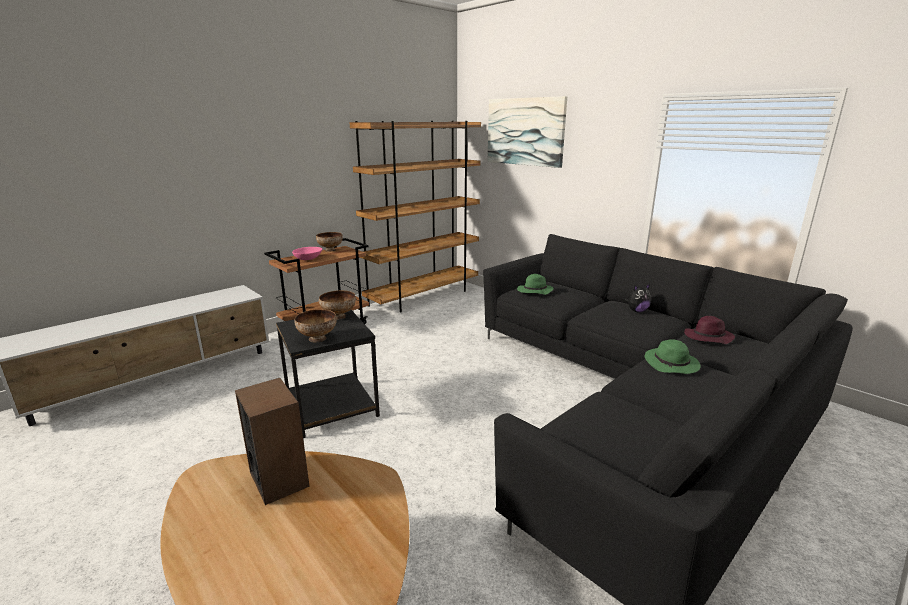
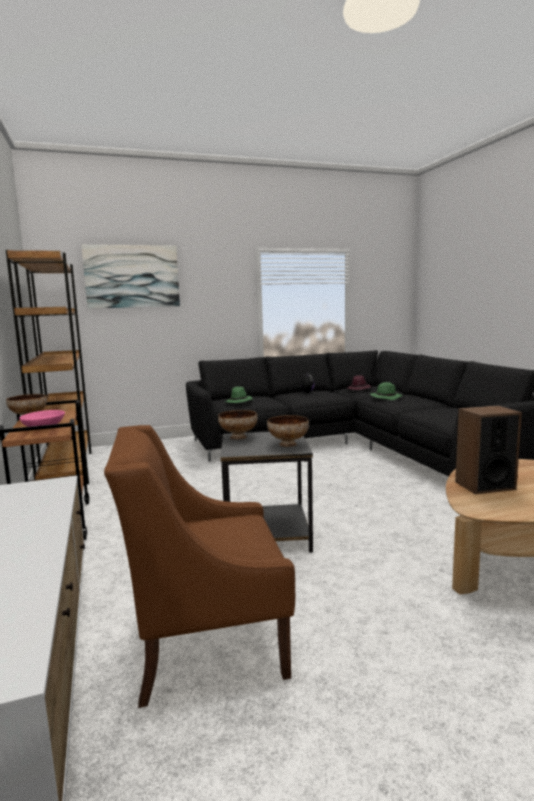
camera: 65 degrees left, 10 degrees down
none -> brown armchair [104,425,295,708]

